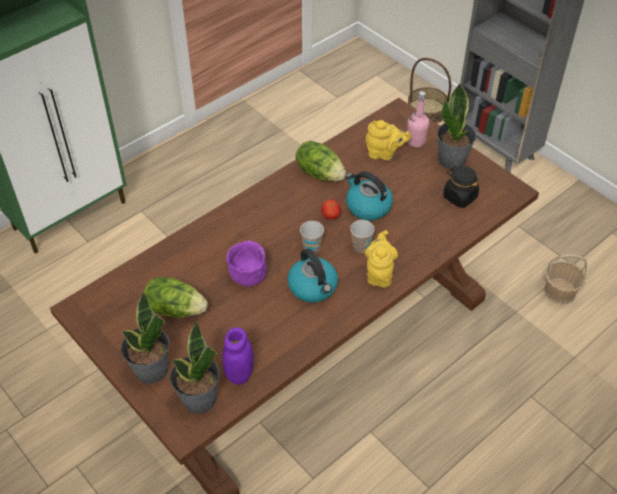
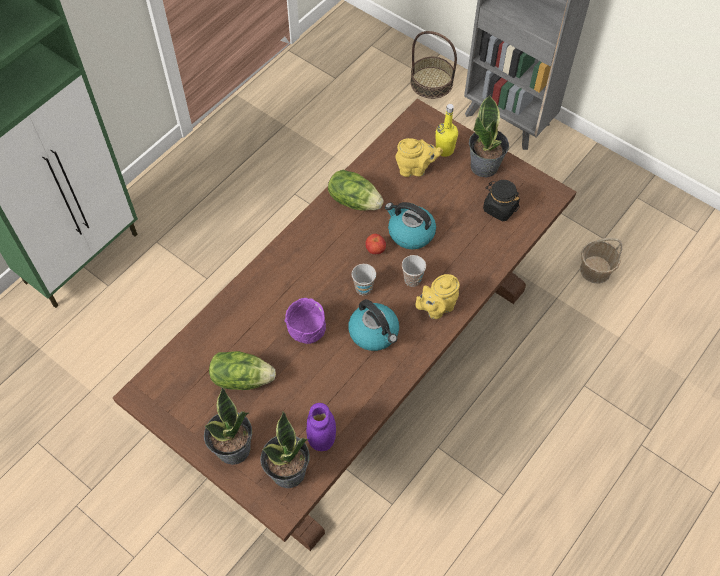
camera: 10 degrees left, 10 degrees up
yellow teapot [365,230,398,288] -> yellow teapot turned 120 degrees counterclockwise [415,274,460,319]
pink bottle [407,91,430,147] -> yellow bottle [436,104,458,157]

